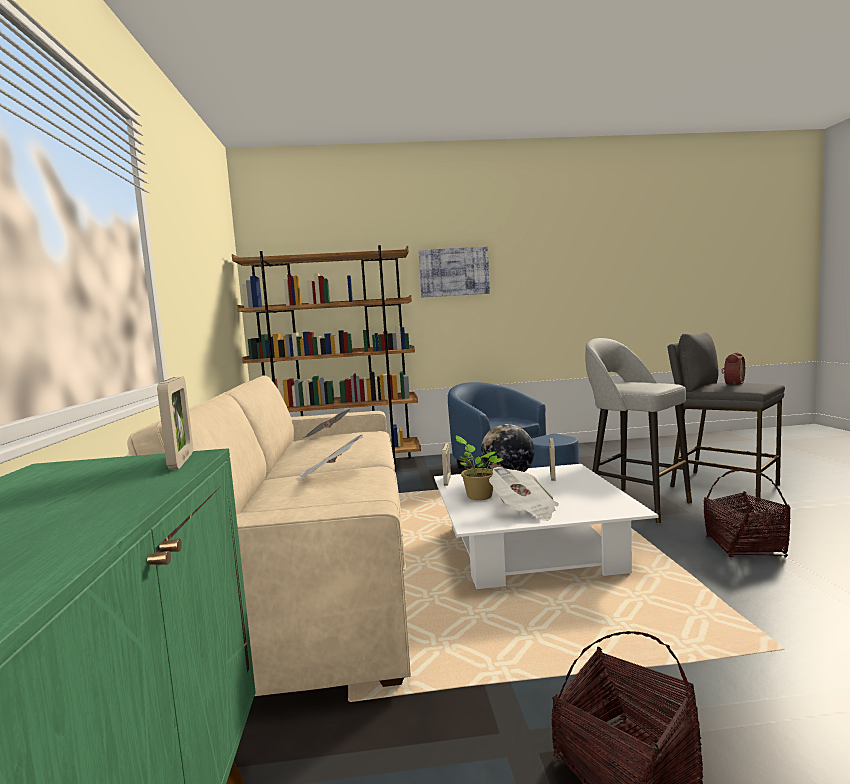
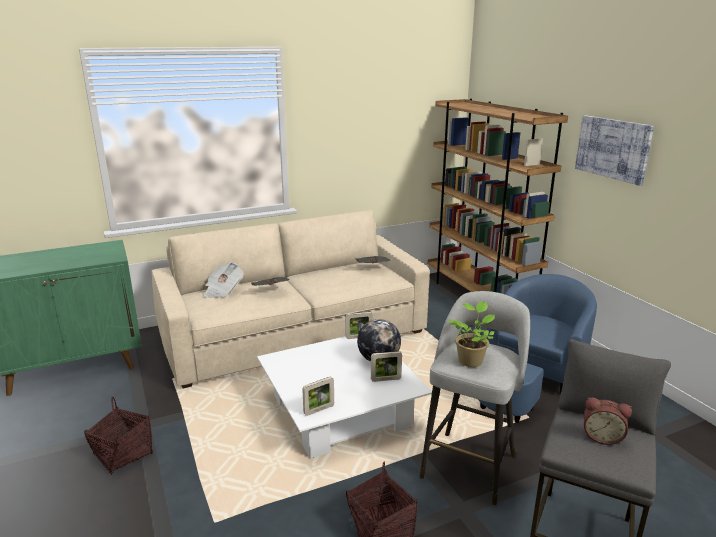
camera: 70 degrees right, 15 degrees up
picture frame [157,376,193,470] -> picture frame moved to [302,377,334,416]
potted plant [455,436,504,500] -> potted plant moved to [449,301,495,367]
newspaper [489,467,558,521] -> newspaper moved to [204,262,244,298]

